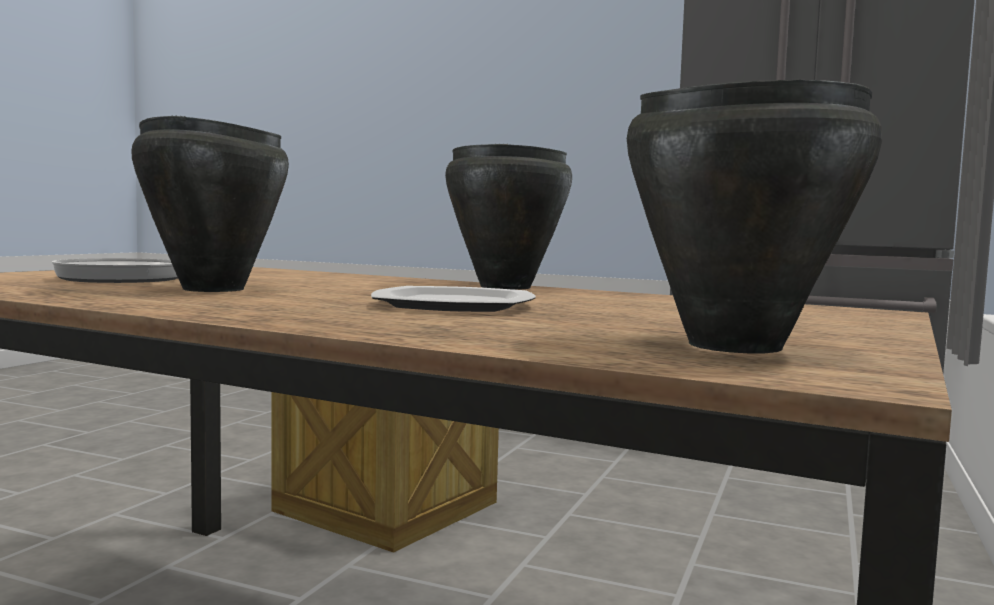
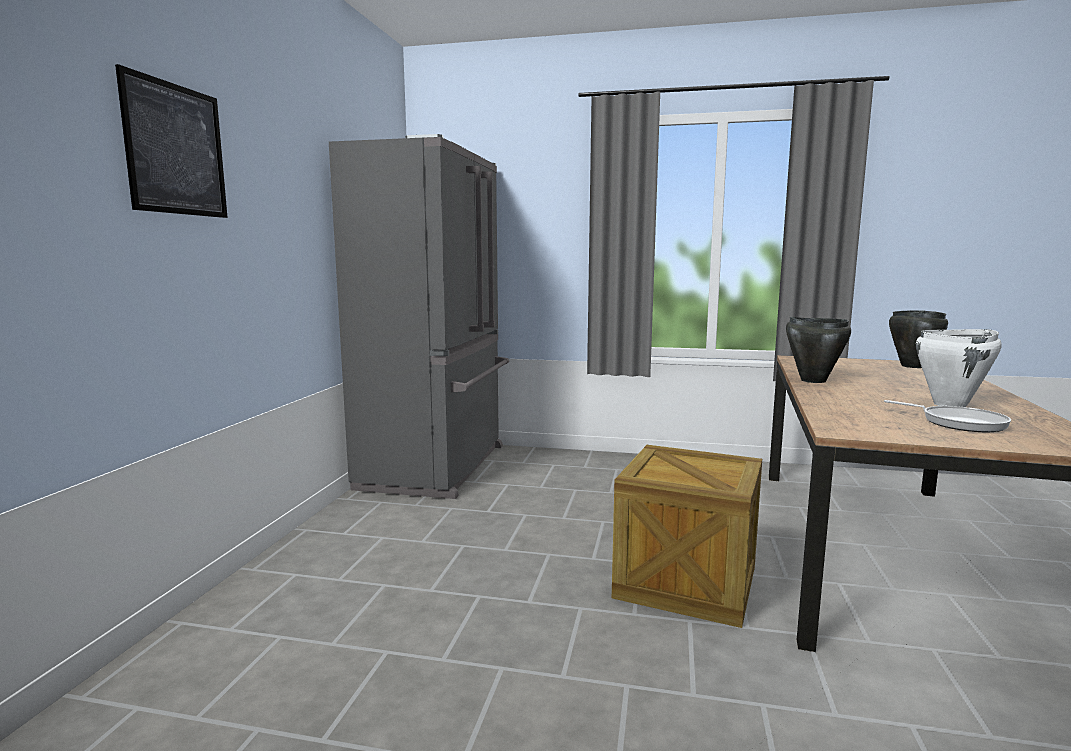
camera: 100 degrees left, 5 degrees up
black cooking pot [131,116,289,292] -> white cooking pot [916,329,1002,407]
plate [371,286,536,312] -> none
none -> picture [115,64,228,218]

